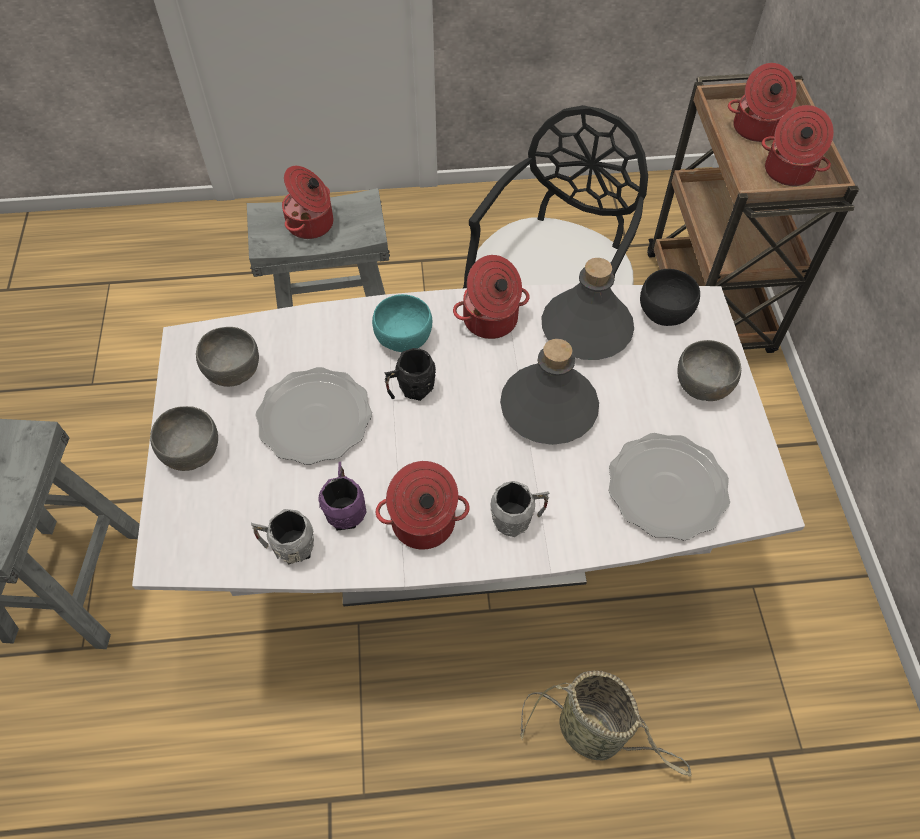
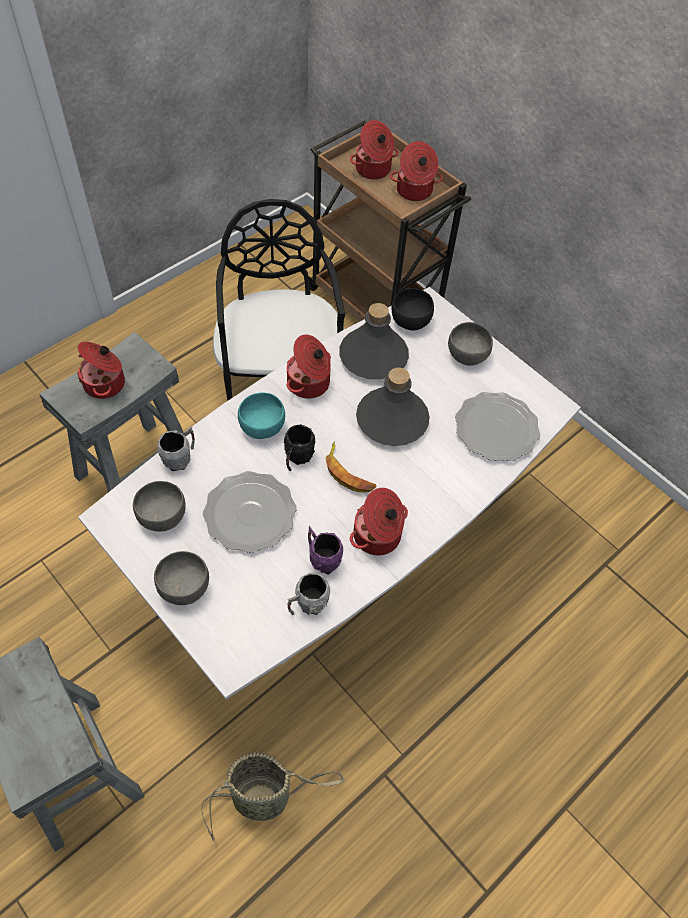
camera: 40 degrees left, 0 degrees up
grey mug [490,481,549,537] -> grey mug moved to [157,427,195,471]
basket [520,671,692,777] -> basket moved to [201,752,345,842]
none -> banana [325,441,377,493]

